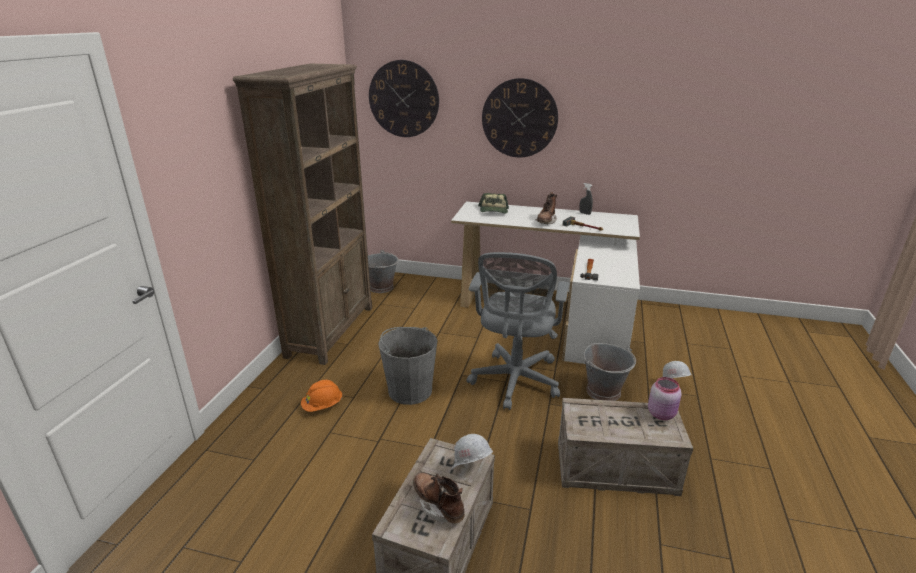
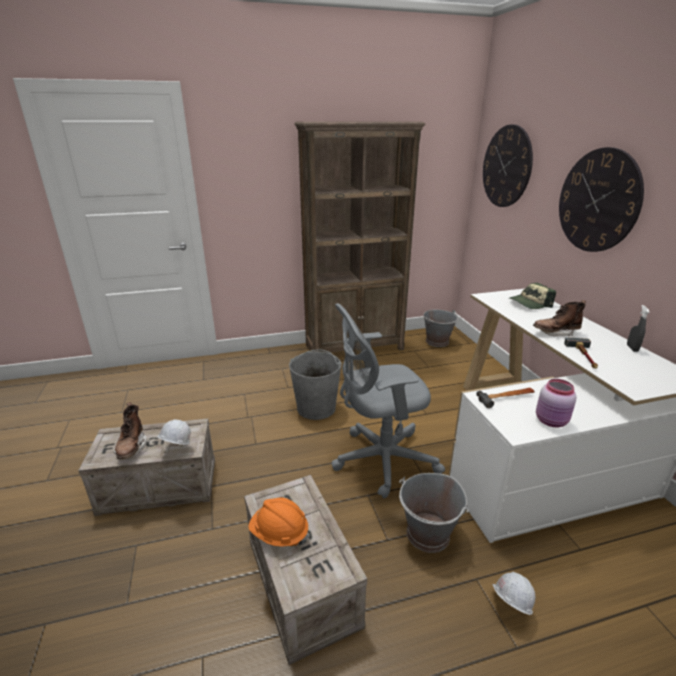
camera: 60 degrees right, 0 degrees up
orange hard hat [301,380,342,412] -> orange hard hat moved to [248,497,309,547]
brown boot [413,473,465,524] -> brown boot turned 150 degrees clockwise [114,402,147,459]
pink jar [648,377,682,420] -> pink jar moved to [536,379,576,427]

